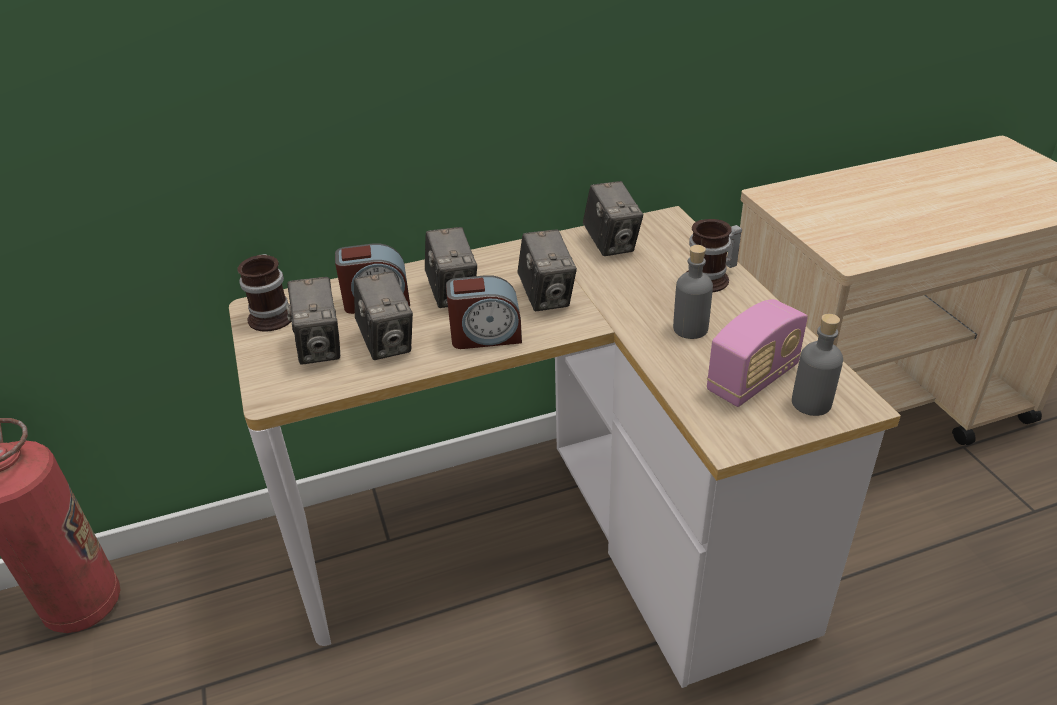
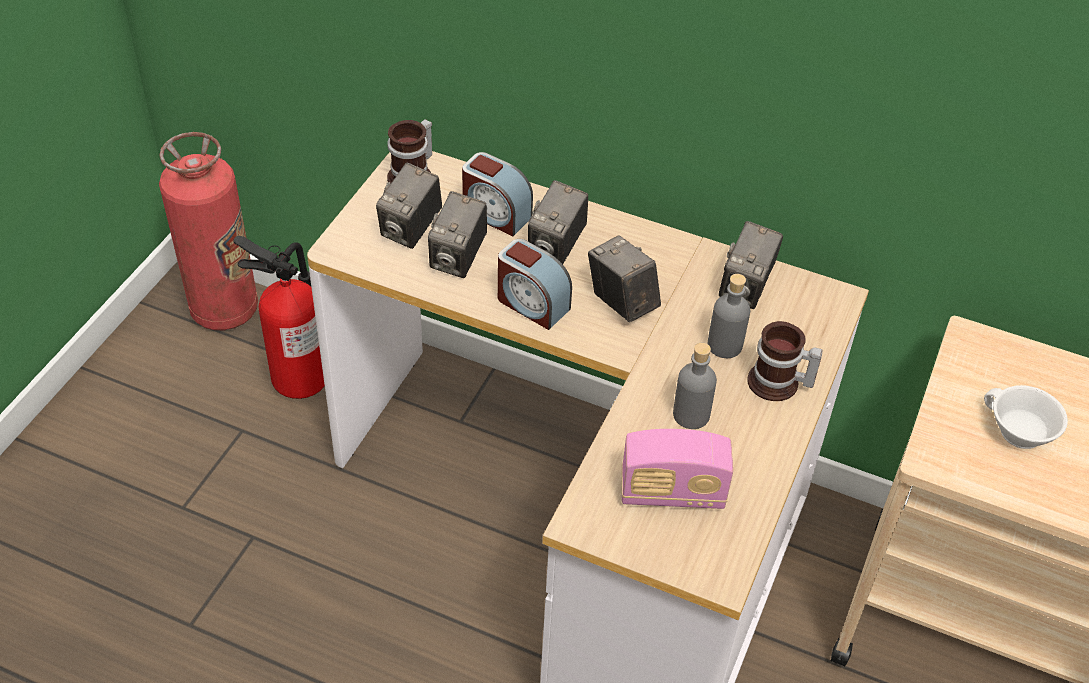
camera: 40 degrees right, 10 degrees up
camera [518,229,577,311] -> camera turned 120 degrees clockwise [588,236,661,322]
grey bottle [792,314,843,416] -> grey bottle moved to [708,274,750,358]
none -> fire extinguisher [233,236,325,399]
none -> white cup [984,385,1068,449]

